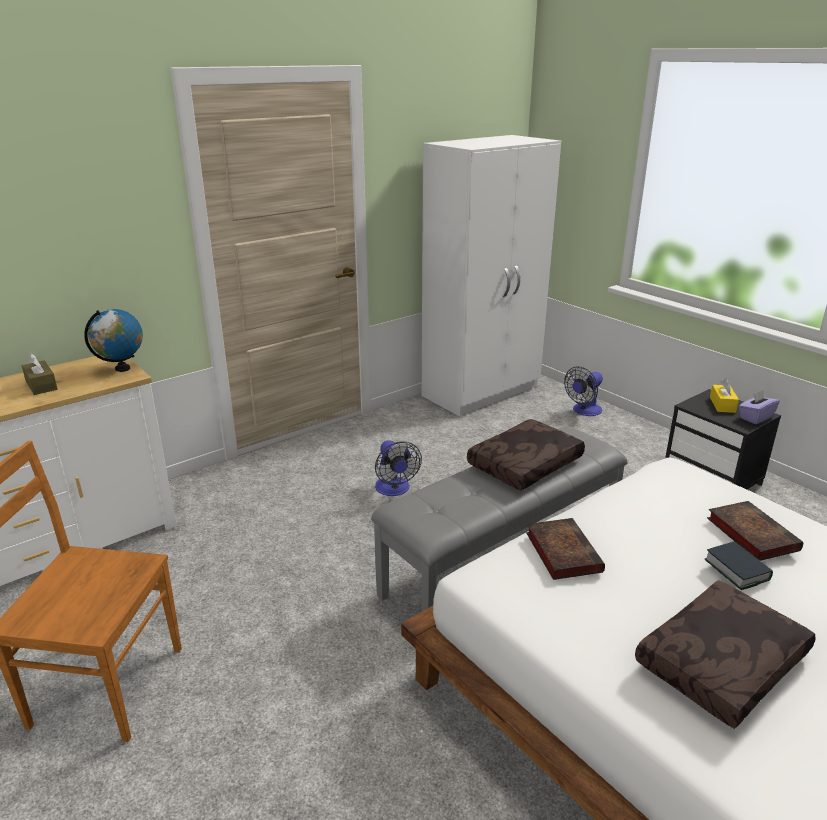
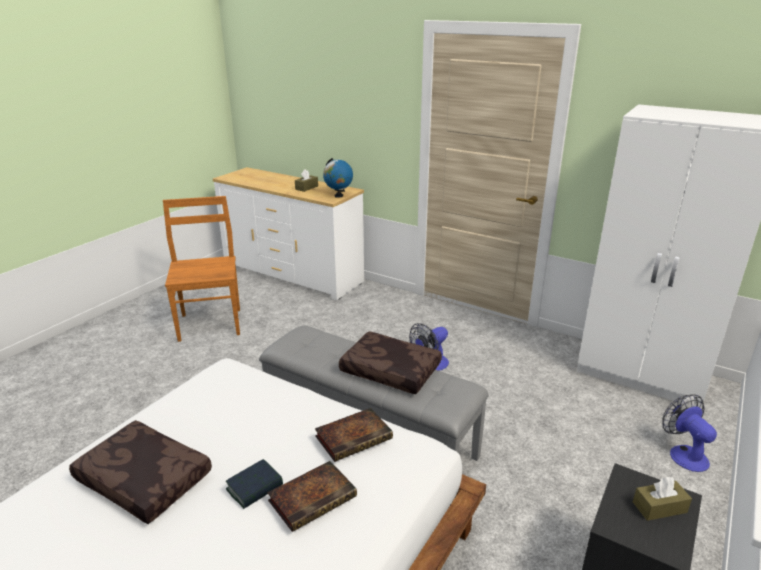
camera: 70 degrees right, 0 degrees up
book [526,518,605,580] -> book moved to [315,408,393,462]
fan [564,366,603,416] -> fan turned 45 degrees clockwise [662,394,717,472]
yellow tissue box [710,379,739,413] -> brown tissue box [633,477,692,521]
purple tissue box [739,390,780,424] -> none

